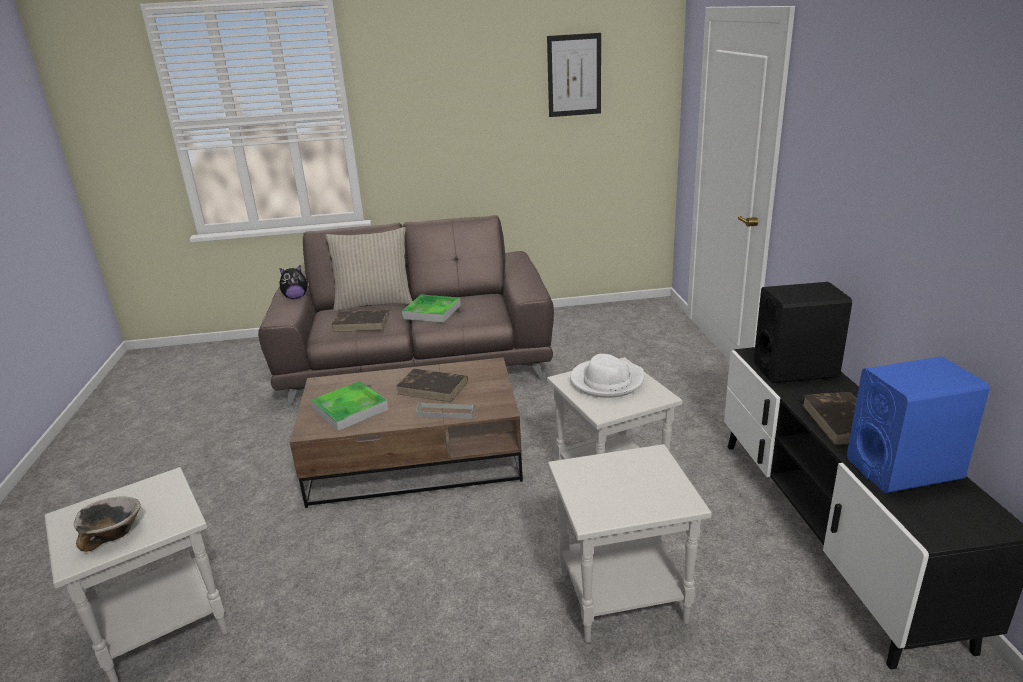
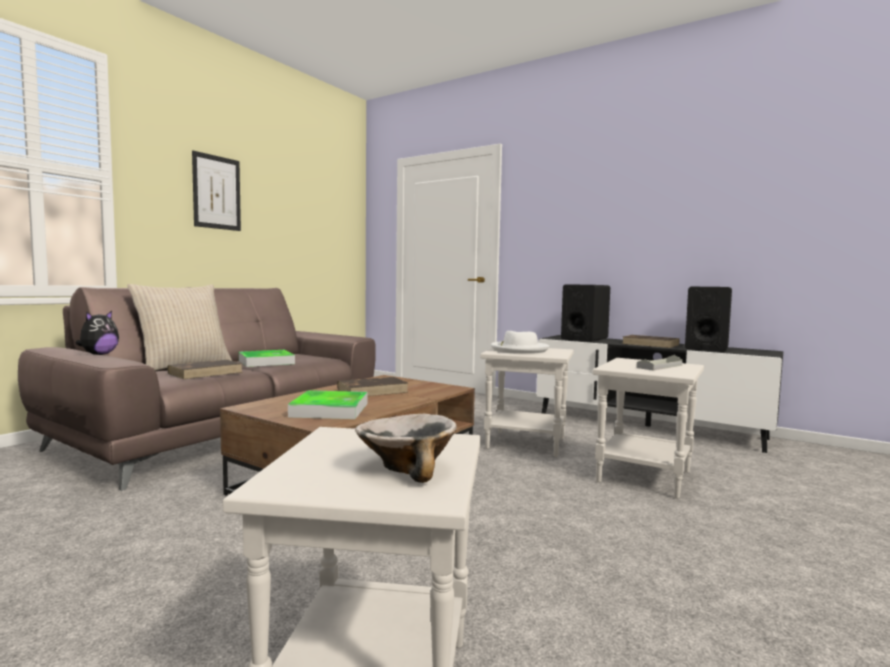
camera: 50 degrees left, 20 degrees down
grey tray [416,402,476,419] -> grey tray moved to [636,355,683,371]
picture [547,33,601,117] -> picture moved to [192,151,241,231]
blue speaker [847,357,990,493] -> black speaker [685,287,732,352]

